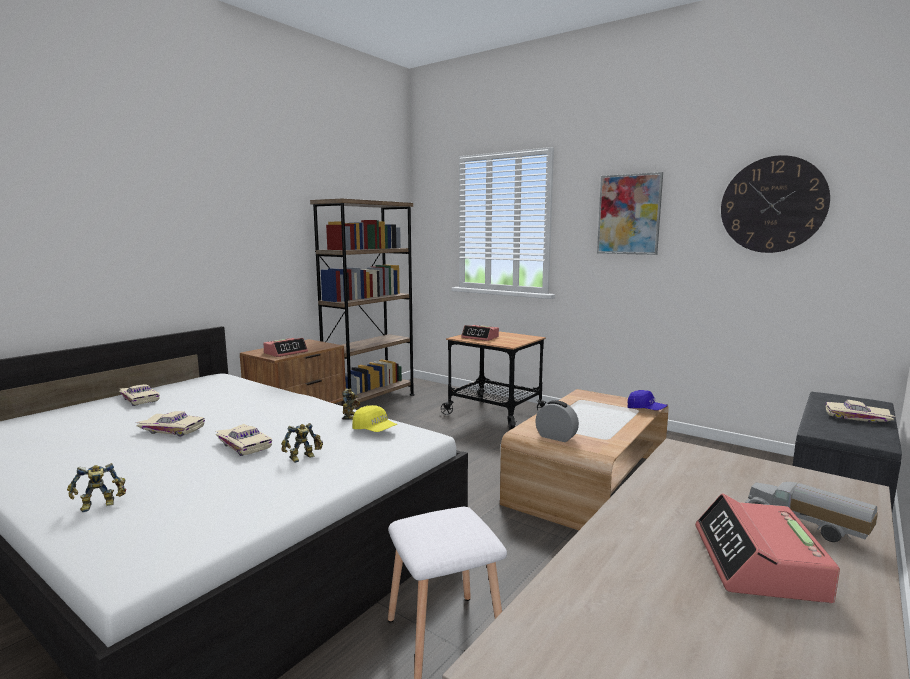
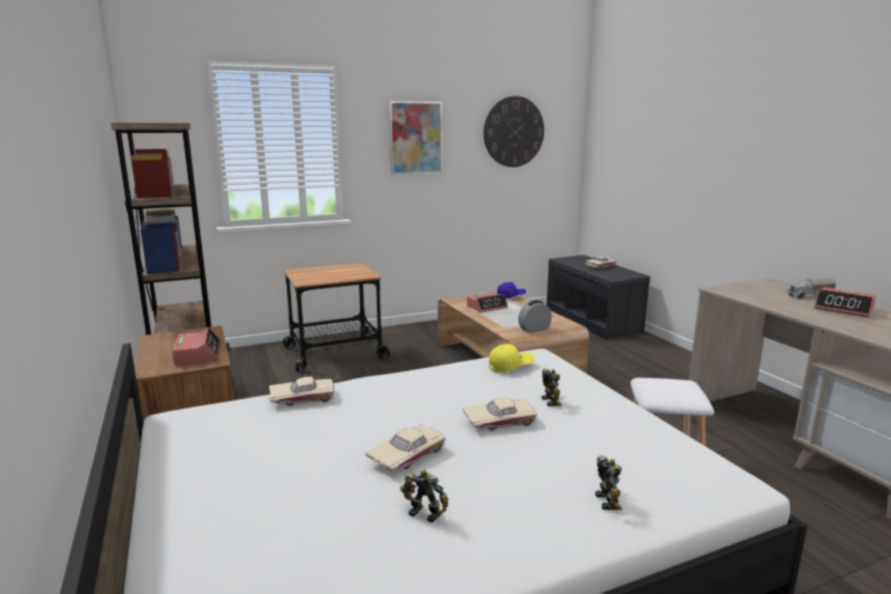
camera: 60 degrees left, 5 degrees up
beige toy car [119,384,160,406] -> beige toy car moved to [268,377,334,406]
toy robot [342,388,360,420] -> toy robot moved to [400,469,449,523]
alarm clock [461,325,499,341] -> alarm clock moved to [467,292,508,312]

